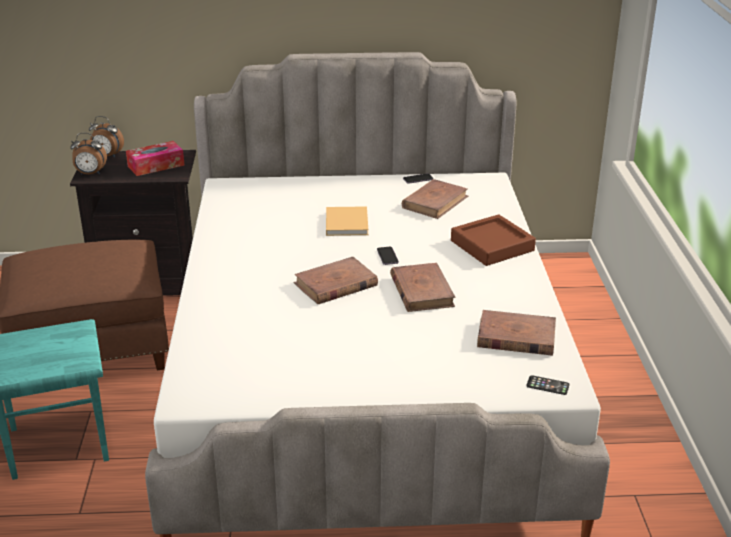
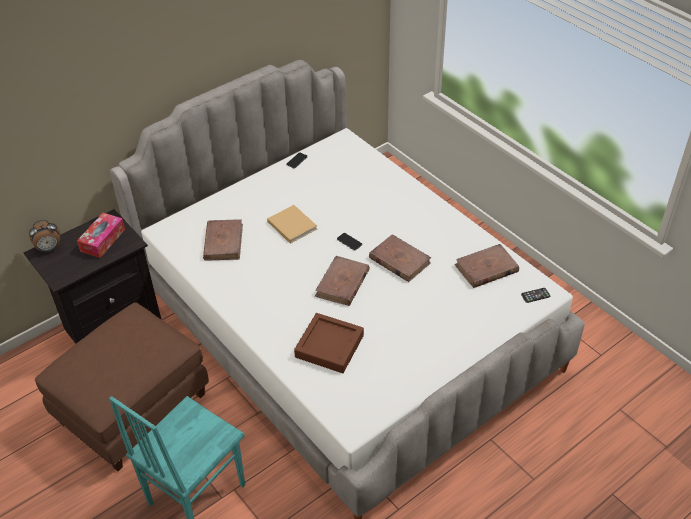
camera: 35 degrees left, 15 degrees up
alarm clock [70,133,107,175] -> none
brown book [402,179,468,219] -> brown book moved to [203,220,243,261]
brown tray [451,214,536,266] -> brown tray moved to [294,313,364,373]

